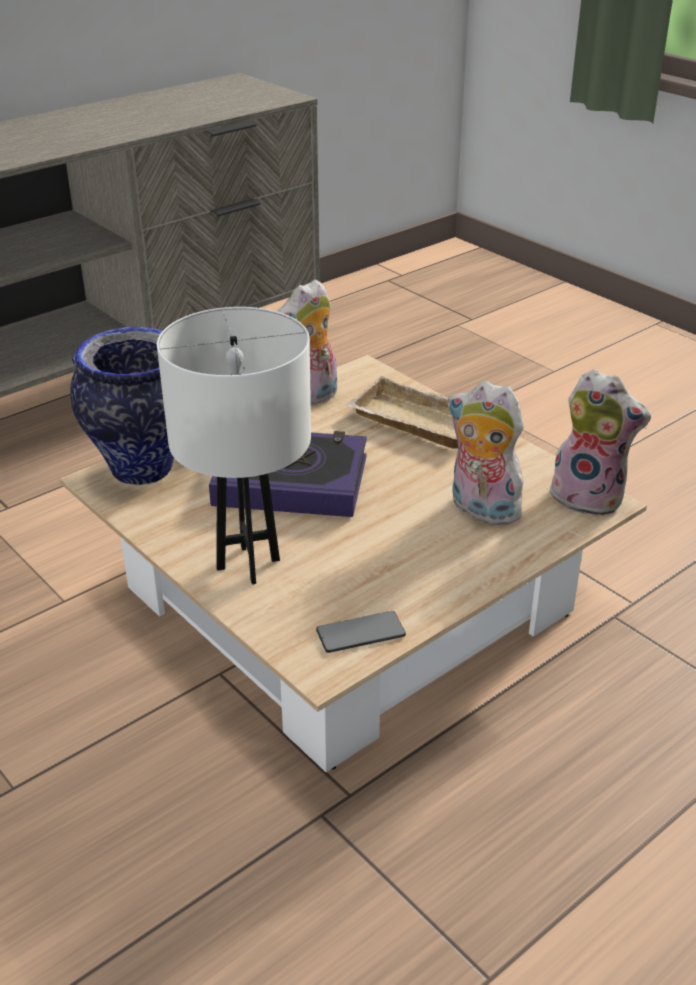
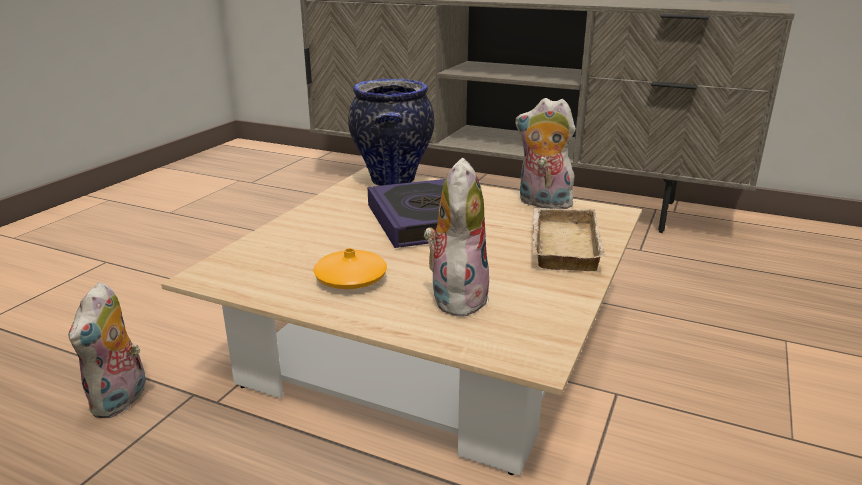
camera: 65 degrees right, 10 degrees down
white table lamp [157,307,311,584] -> none
phone [316,611,406,653] -> none
plush toy [547,369,651,517] -> plush toy moved to [69,282,146,418]
none -> orange vase [313,248,387,289]

